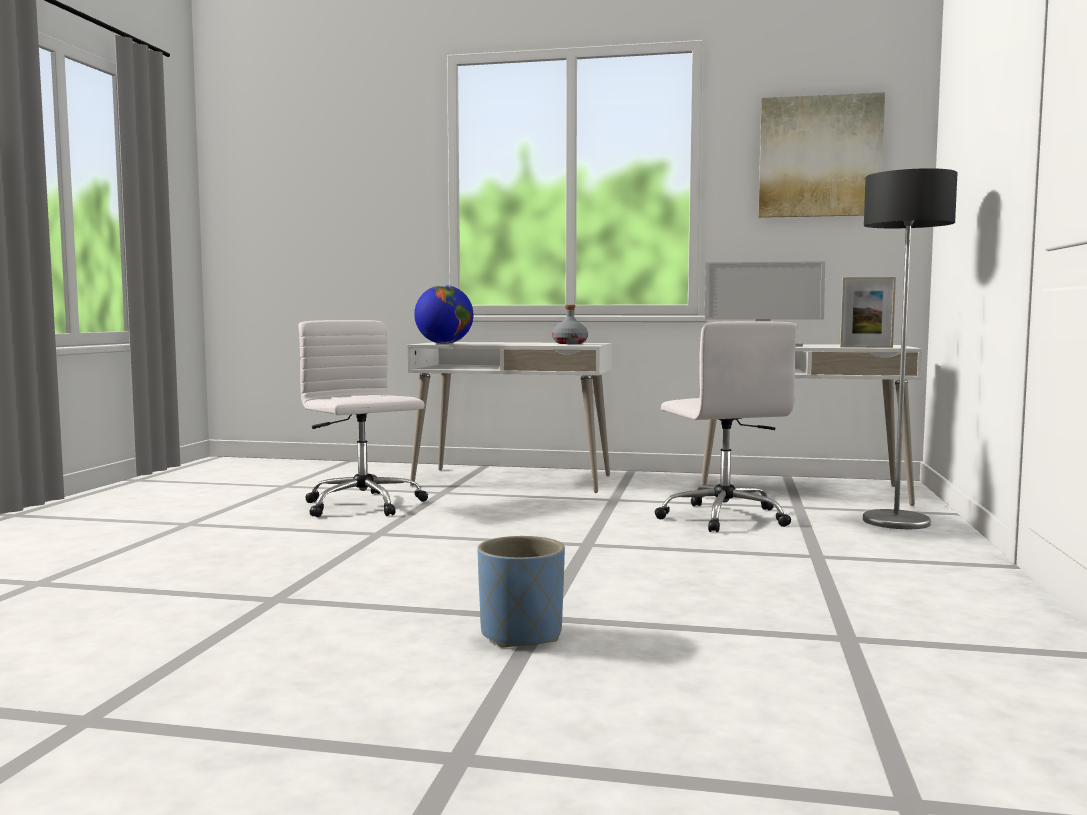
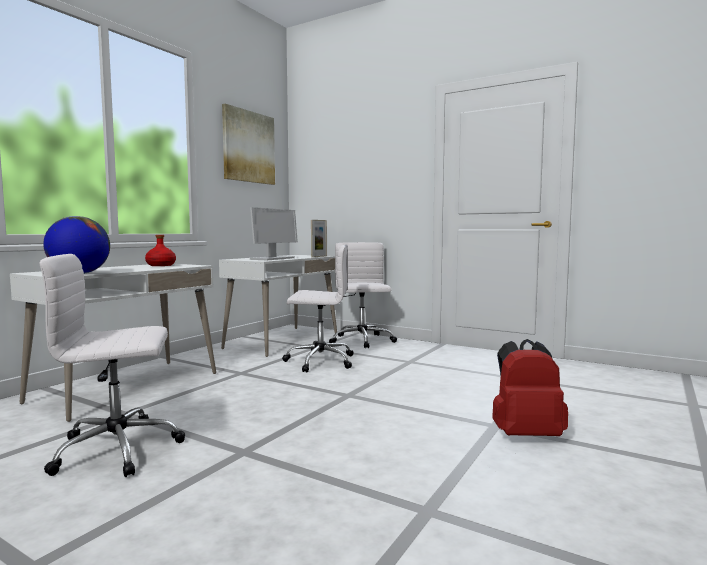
camera: 70 degrees left, 0 degrees up
blue planter [477,536,565,648] -> red backpack [492,339,568,436]
grey bottle [552,305,588,344] -> red bottle [145,235,176,266]
floor lamp [863,168,958,529] -> white office chair [329,242,397,348]

